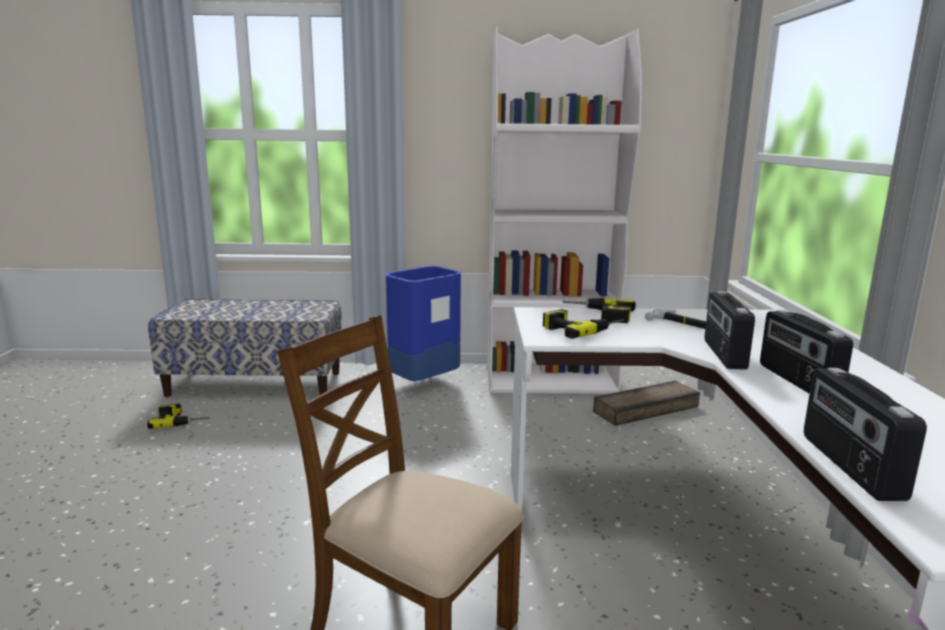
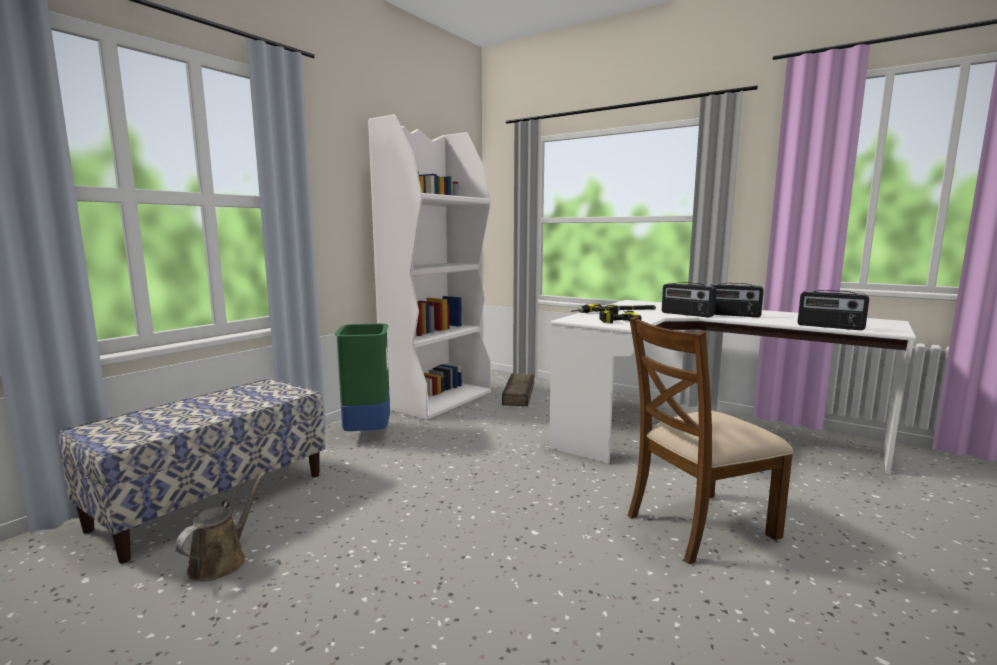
camera: 55 degrees left, 5 degrees down
power drill [147,403,210,429] -> brown watering can [176,472,266,581]
blue trash can [384,266,463,381] -> green trash can [334,323,390,431]

